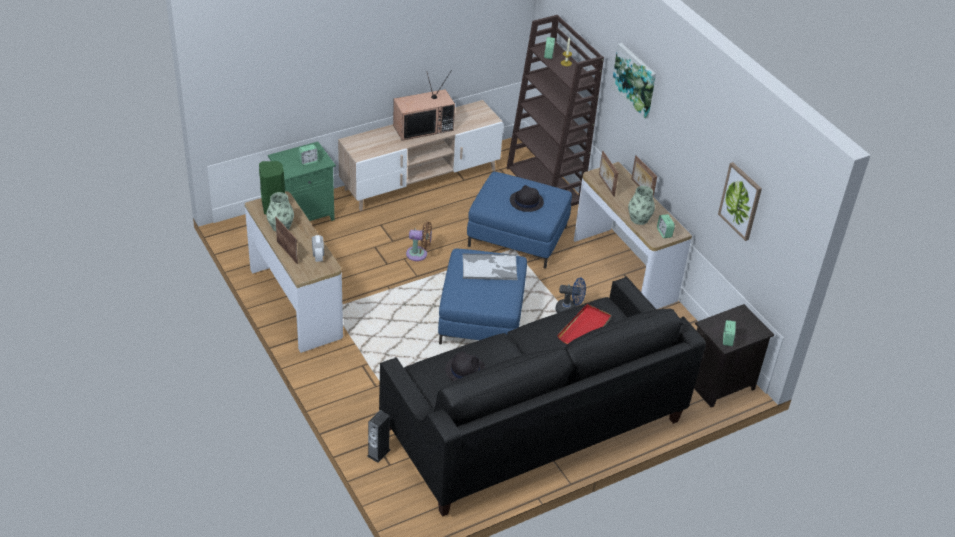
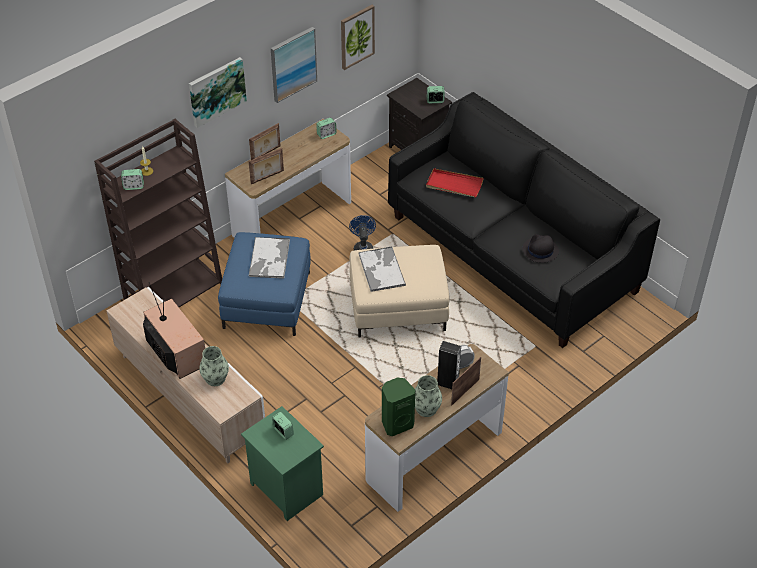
camera: 100 degrees left, 5 degrees up
speaker [367,410,390,463] -> speaker moved to [437,341,461,389]
brown fan [406,222,432,261] -> none
blue ottoman [438,249,527,344] -> beige ottoman [350,245,450,337]
black hat [510,185,544,212] -> tray [249,237,290,279]
vase [628,186,655,225] -> vase moved to [199,346,229,386]
none -> picture [271,27,317,103]

